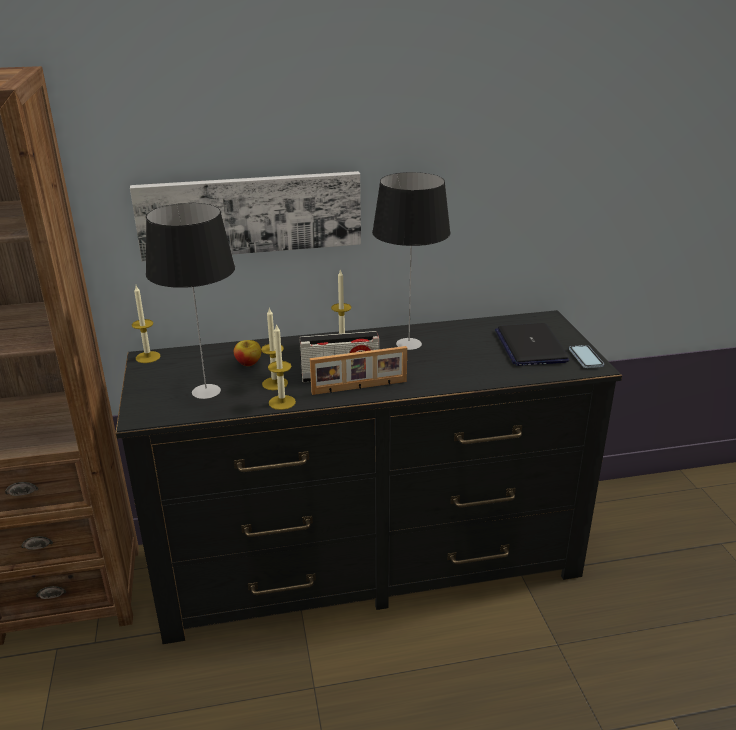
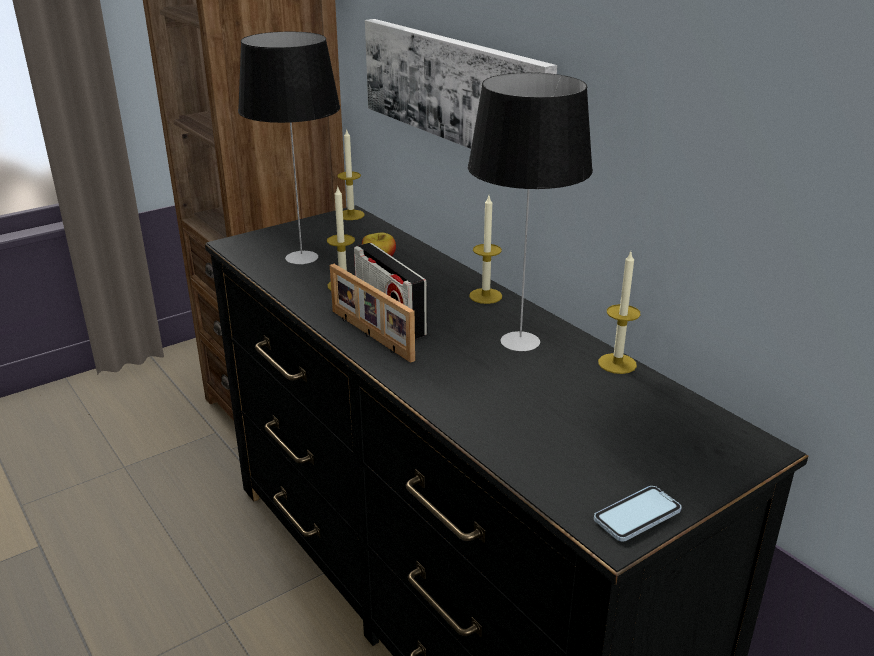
camera: 65 degrees right, 0 degrees up
candle [268,324,296,410] -> candle moved to [598,252,641,374]
laptop [495,323,569,366] -> none

